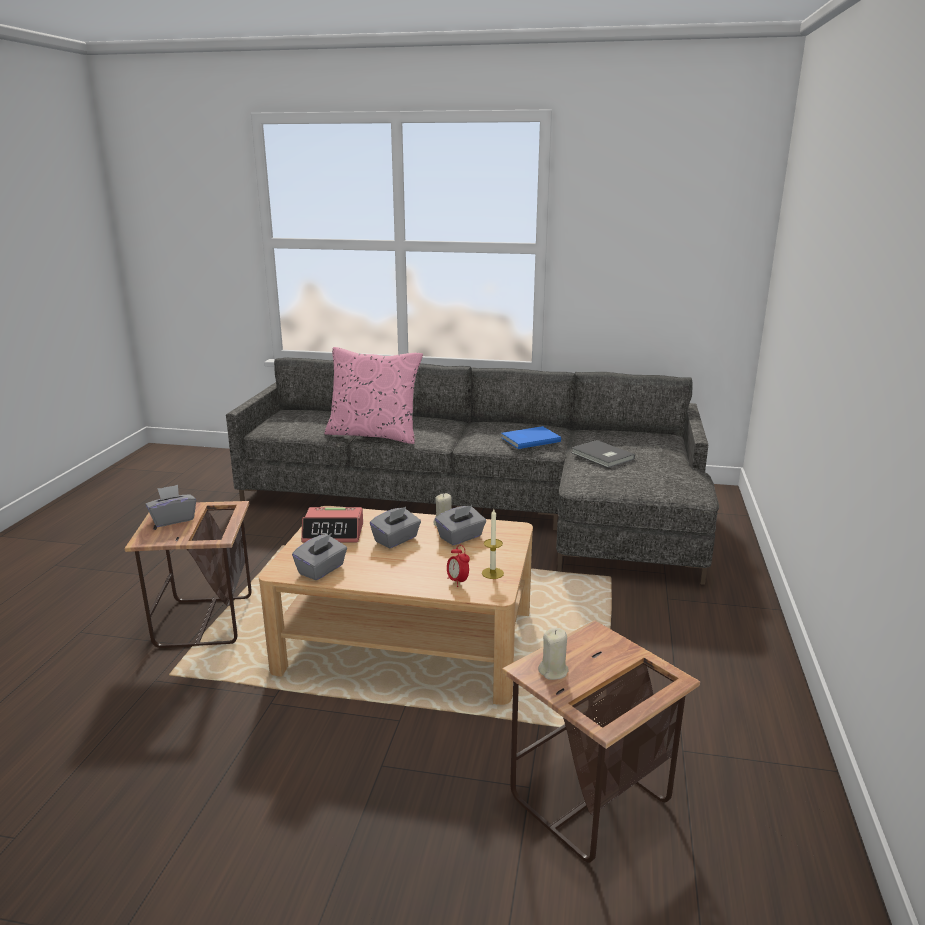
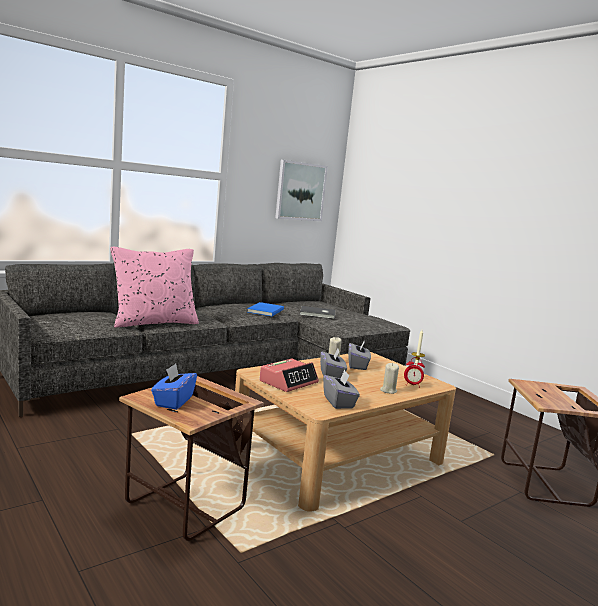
camera: 50 degrees left, 10 degrees down
grey tissue box [146,485,196,527] -> blue tissue box [151,364,197,410]
beige candle [538,628,569,680] -> beige candle moved to [380,363,399,394]
none -> picture [275,160,328,221]

